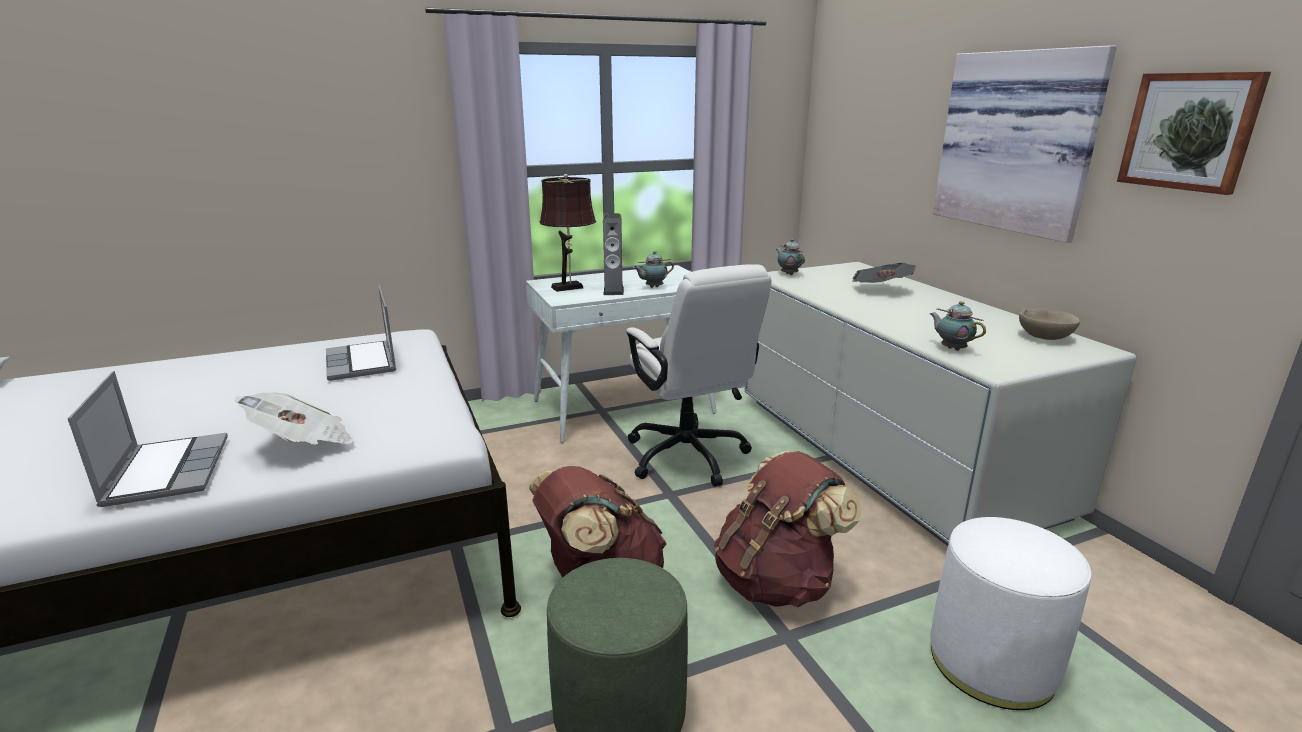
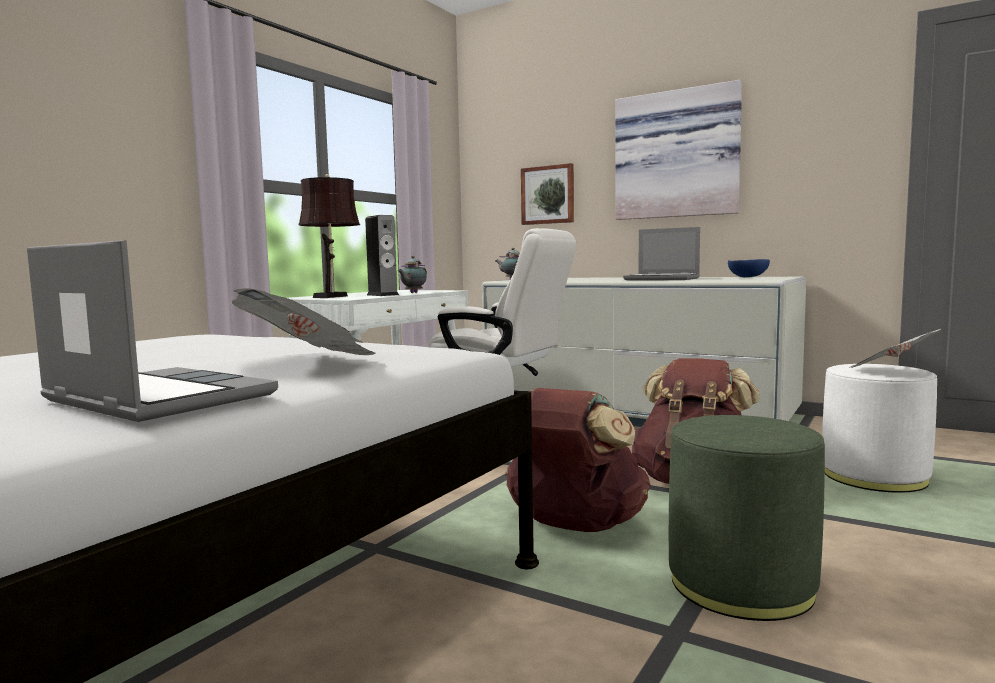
camera: 35 degrees left, 15 degrees down
laptop [326,286,396,381] -> laptop moved to [623,227,700,280]
newspaper [853,263,916,283] -> newspaper moved to [849,329,940,368]
teapot [930,301,986,351] -> none
beige bowl [1019,309,1080,340] -> blue bowl [728,259,770,277]
picture [1117,72,1271,195] -> picture moved to [521,163,574,225]

